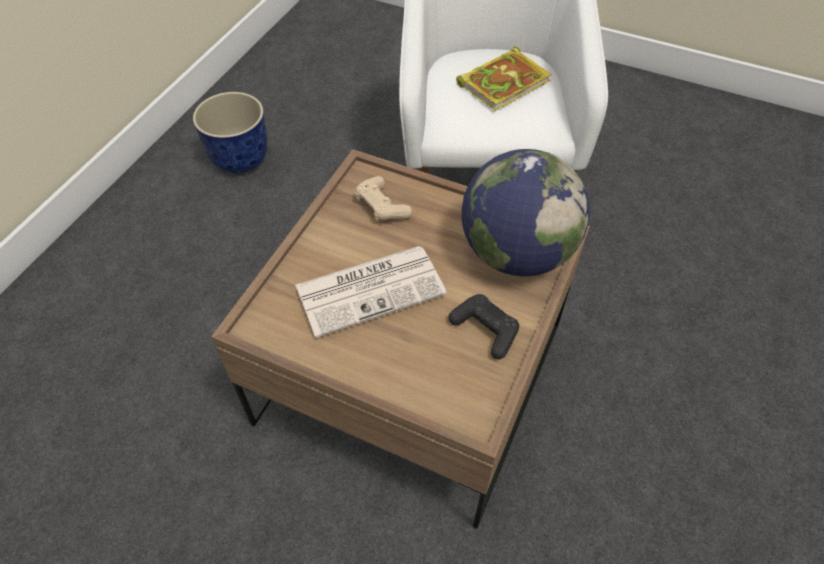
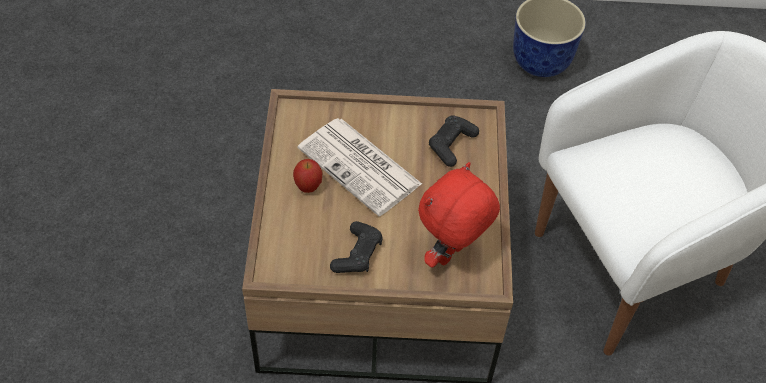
camera: 65 degrees right, 0 degrees up
beige game controller [355,176,412,222] -> black game controller [429,115,479,167]
book [456,46,552,111] -> none
globe [461,149,590,276] -> red plush toy [418,162,500,268]
none -> apple [293,159,323,193]

